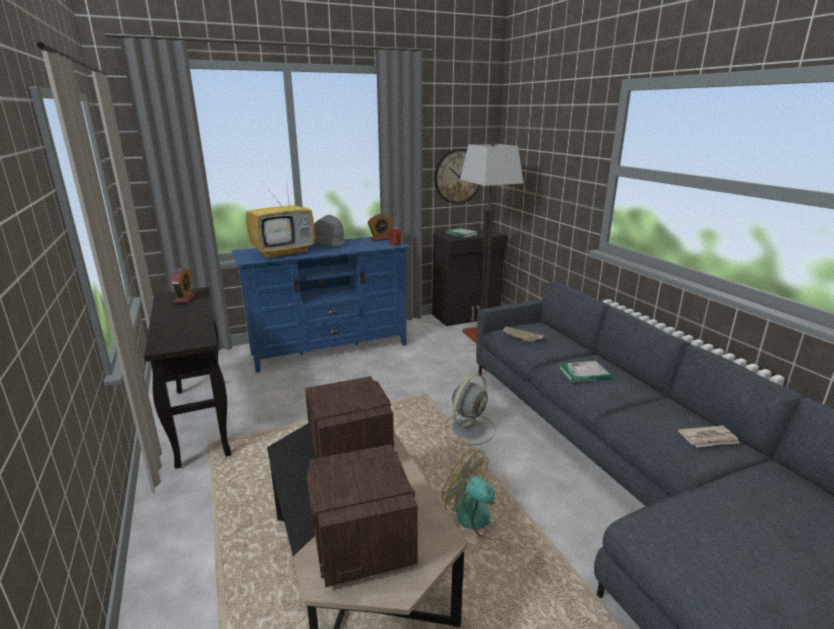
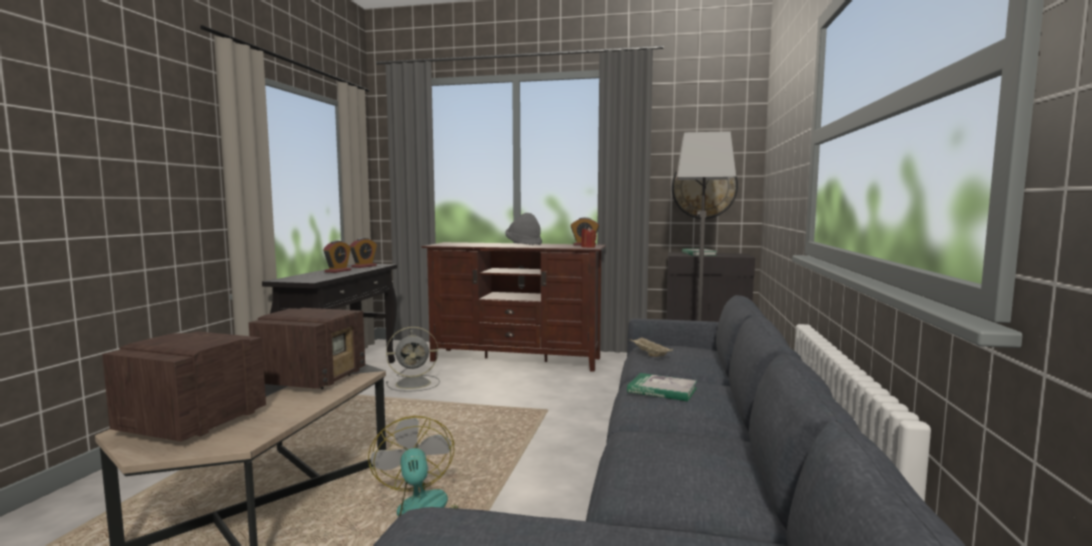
camera: 35 degrees right, 15 degrees down
blue tv stand [232,235,411,373] -> brown tv stand [421,242,606,372]
television [246,177,315,259] -> none
grey fan [444,374,496,445] -> grey fan moved to [386,327,440,392]
newspaper [678,425,739,448] -> none
none -> alarm clock [323,240,352,273]

